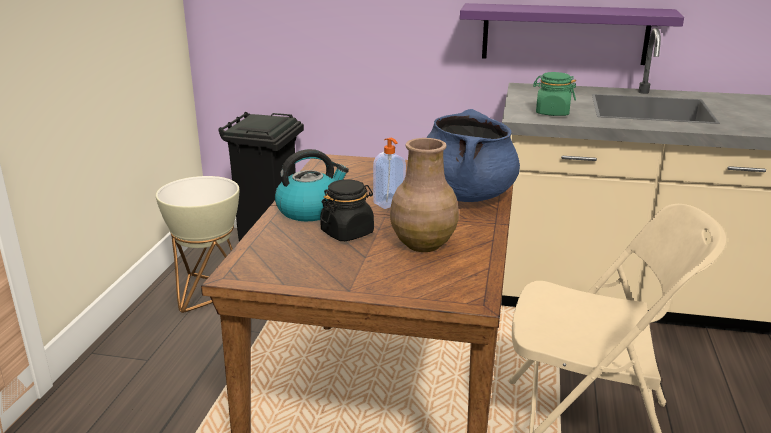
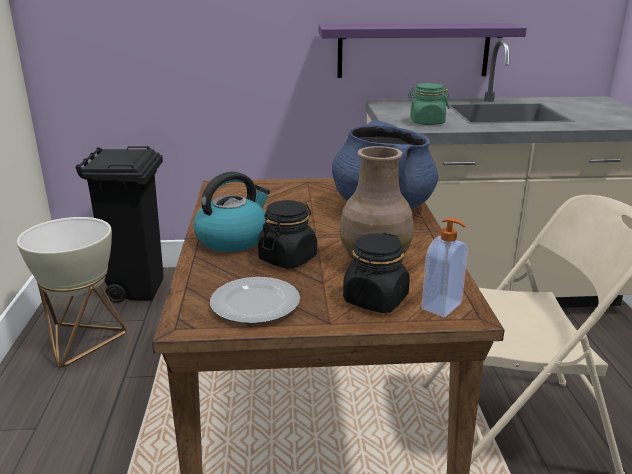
camera: 15 degrees left, 0 degrees up
soap dispenser [373,138,406,209] -> soap dispenser moved to [422,218,468,317]
none -> plate [210,277,300,324]
none -> black jar [343,233,410,313]

